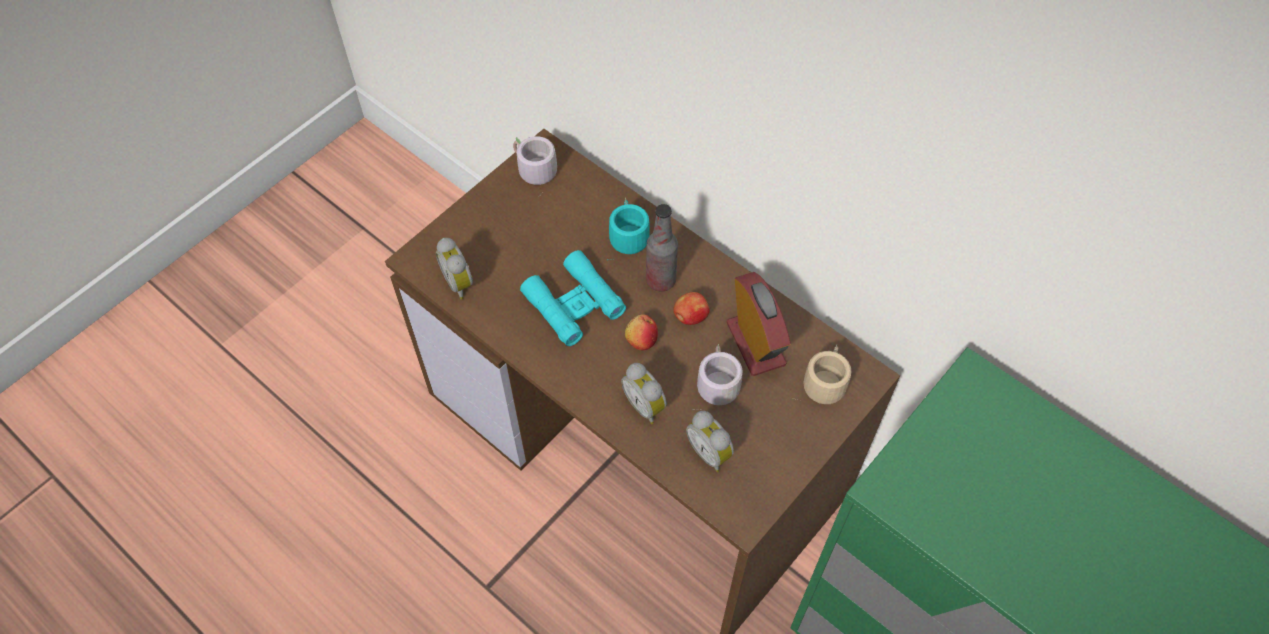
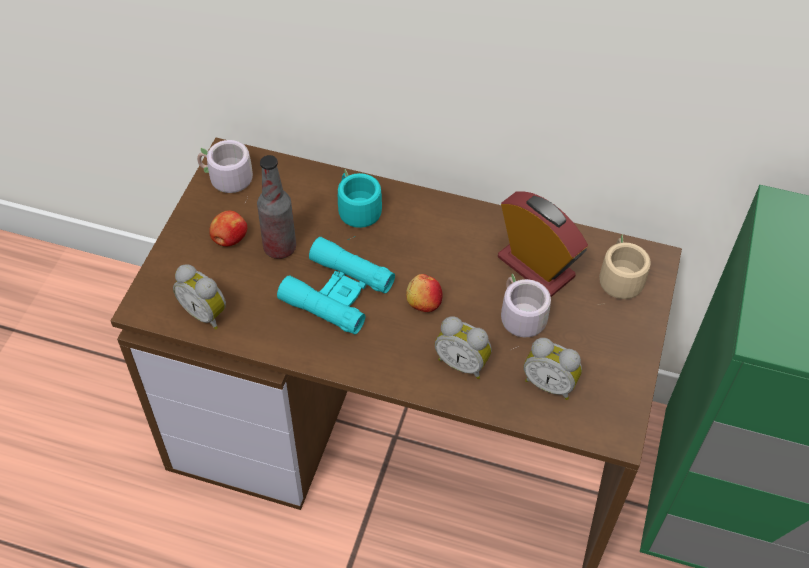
camera: 25 degrees left, 5 degrees down
bottle [646,204,678,291] -> bottle moved to [257,155,296,259]
apple [673,292,710,325] -> apple moved to [209,211,247,246]

